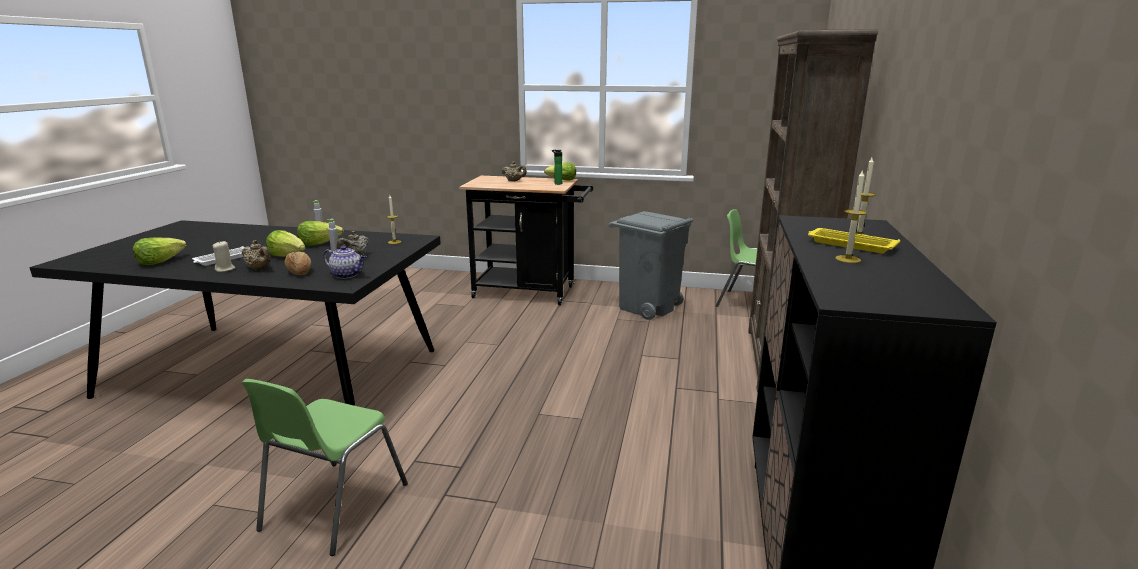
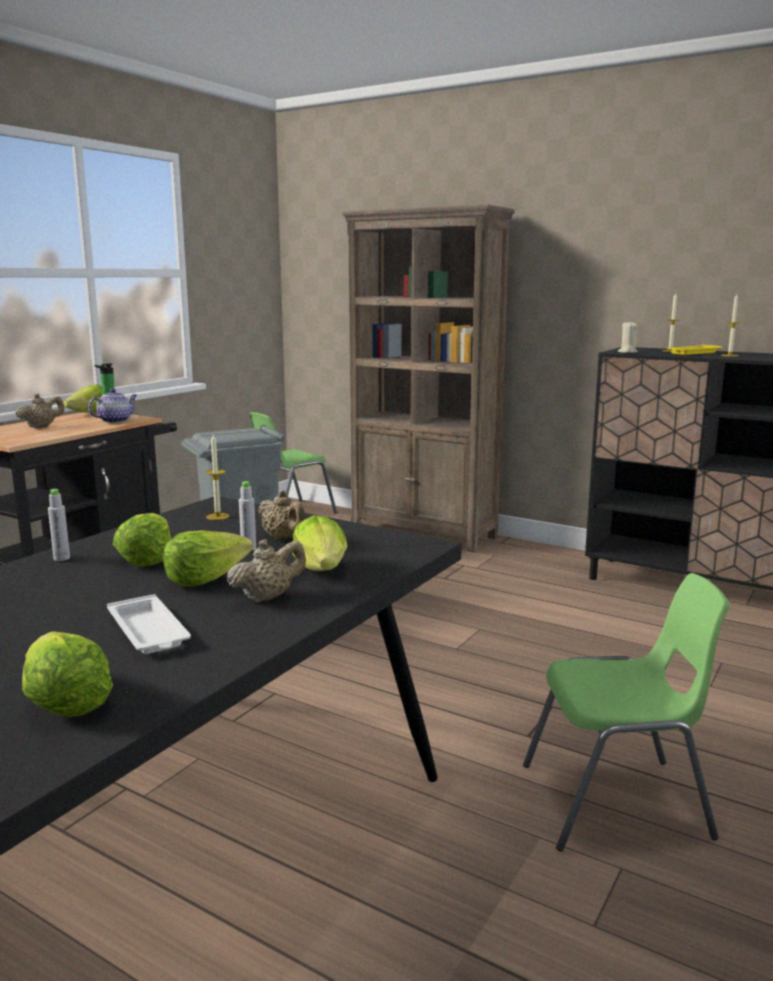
camera: 70 degrees left, 5 degrees down
beige candle [212,241,235,272] -> beige candle moved to [618,321,638,353]
green chair [242,379,408,556] -> green chair turned 45 degrees counterclockwise [523,573,730,852]
bread [285,252,311,275] -> lettuce [292,515,347,571]
teapot [323,246,366,279] -> teapot moved to [88,389,137,423]

